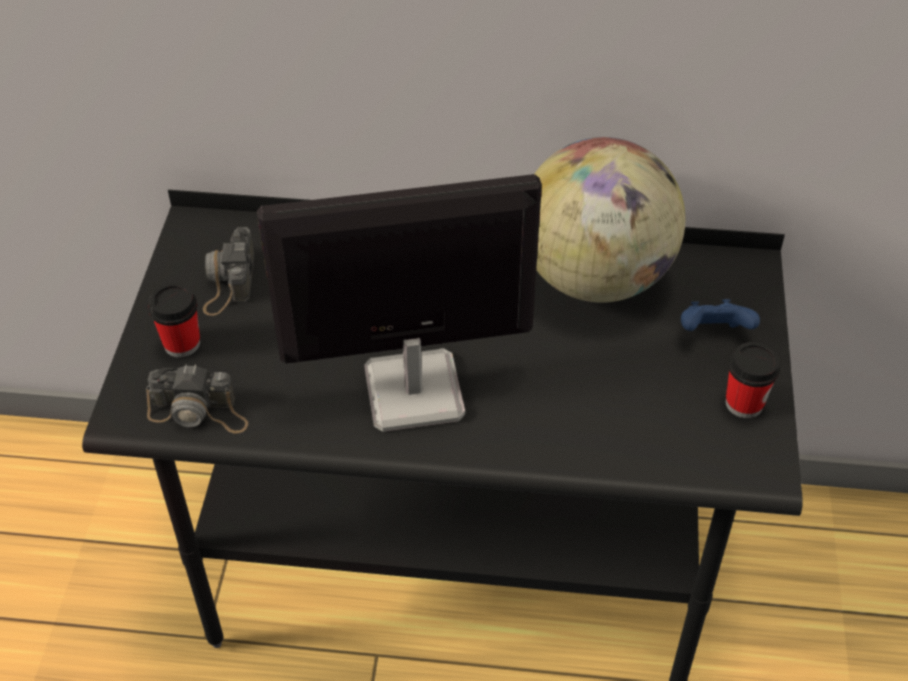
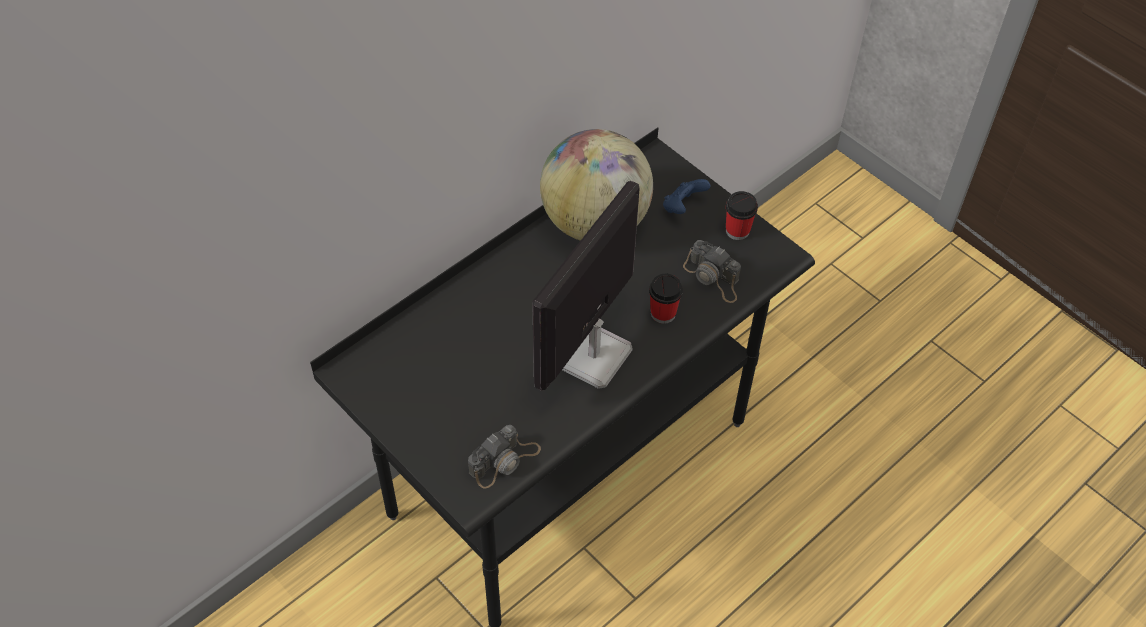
camera: 50 degrees left, 5 degrees up
cup [148,283,200,357] -> cup moved to [649,274,683,324]
camera [203,227,254,316] -> camera moved to [683,240,741,303]

